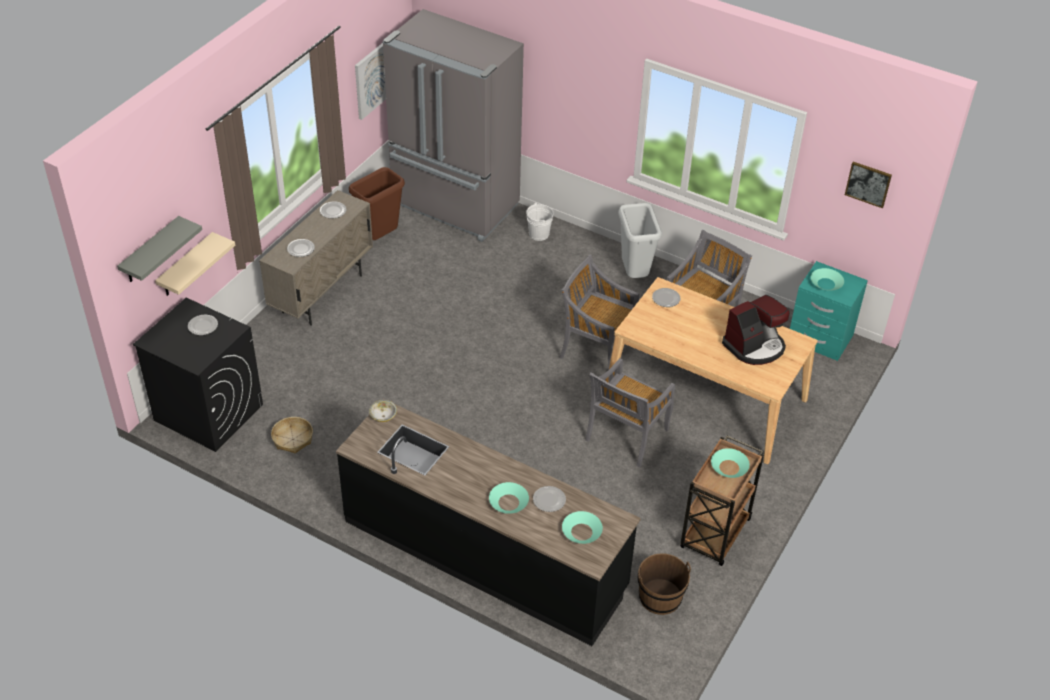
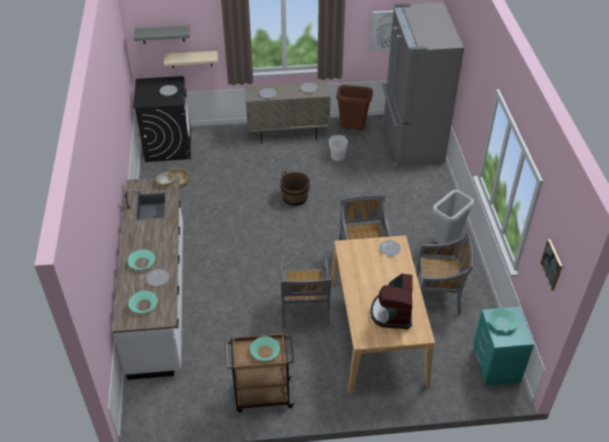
camera: 55 degrees right, 0 degrees up
black counter [336,399,641,646] -> white counter [112,176,183,380]
white bucket [526,203,553,241] -> white bucket moved to [329,135,348,161]
grey chair [585,358,675,468] -> grey chair turned 90 degrees counterclockwise [280,260,332,328]
brown bucket [638,553,691,615] -> brown bucket moved to [280,171,310,206]
coffee machine [722,295,790,365] -> coffee machine turned 75 degrees clockwise [371,273,413,329]

